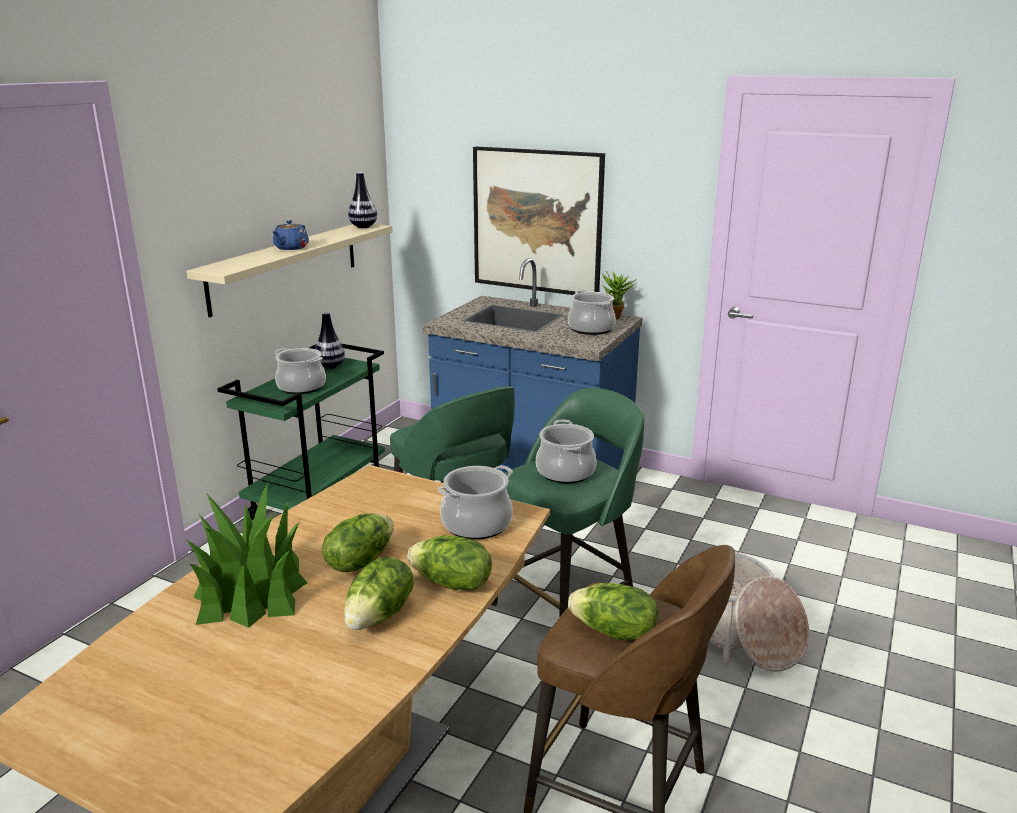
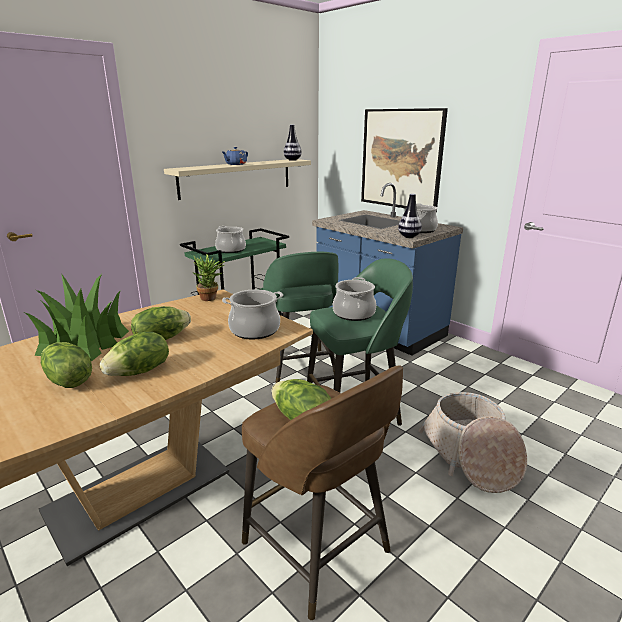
camera: 20 degrees right, 0 degrees up
vase [315,312,345,369] -> vase moved to [398,194,422,238]
lettuce [407,535,492,591] -> lettuce moved to [41,342,92,388]
potted plant [602,271,637,320] -> potted plant moved to [193,254,225,301]

